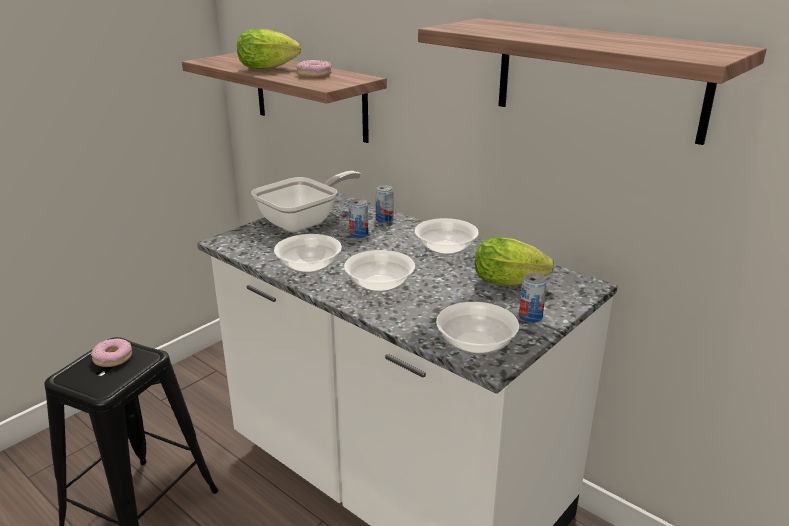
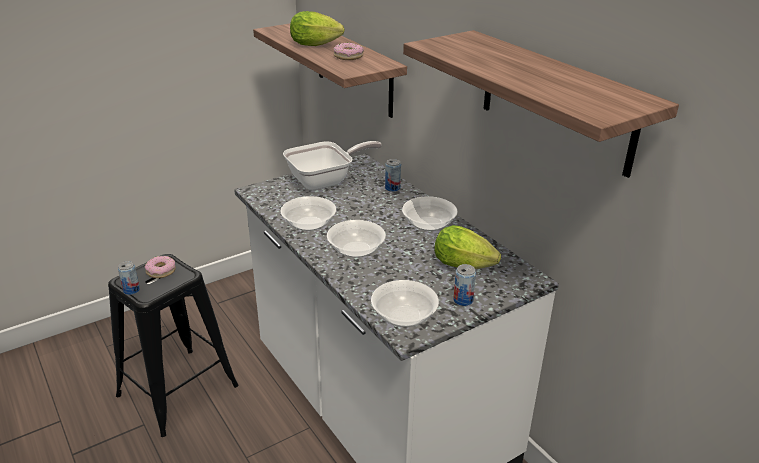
camera: 15 degrees right, 5 degrees up
can [349,199,368,238] -> can moved to [118,261,140,295]

